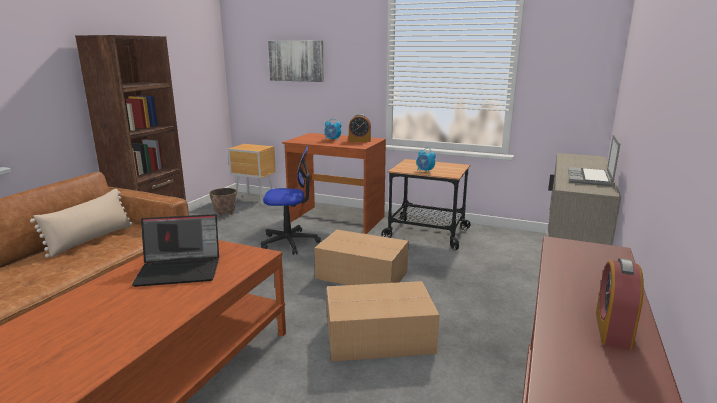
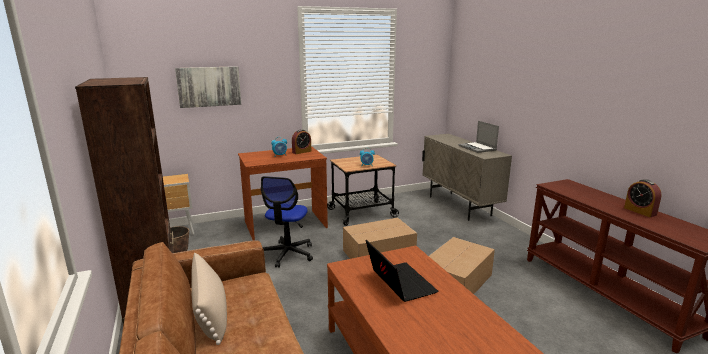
camera: 45 degrees left, 0 degrees up
laptop [132,214,219,287] -> laptop turned 60 degrees counterclockwise [366,240,438,302]
office chair [261,146,321,255] -> office chair turned 150 degrees clockwise [261,176,313,268]

